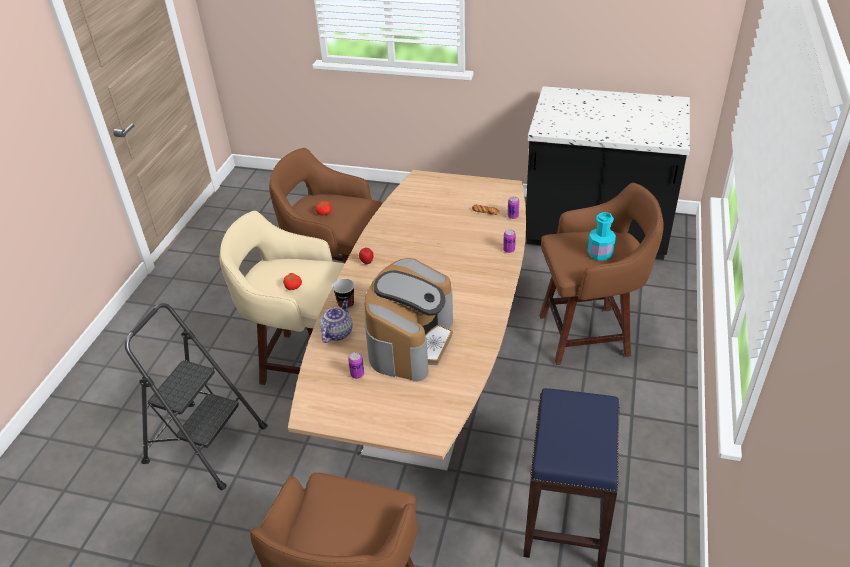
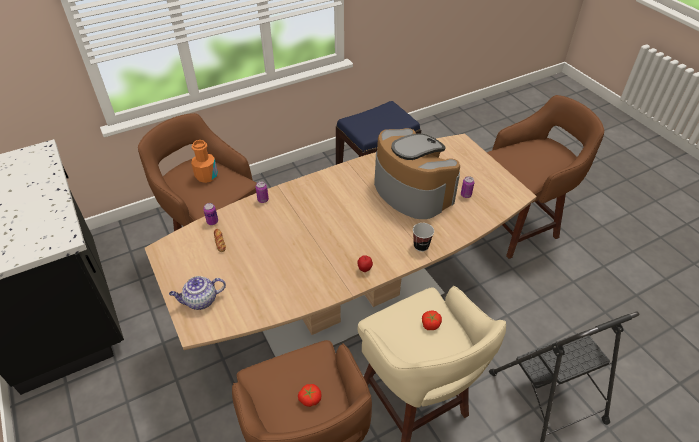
camera: 135 degrees left, 5 degrees up
teapot [320,299,353,343] -> teapot moved to [169,276,226,310]
coffee machine [364,258,453,382] -> coffee machine turned 75 degrees clockwise [374,128,460,219]
turquoise bottle [588,212,616,261] -> orange bottle [191,140,218,183]

